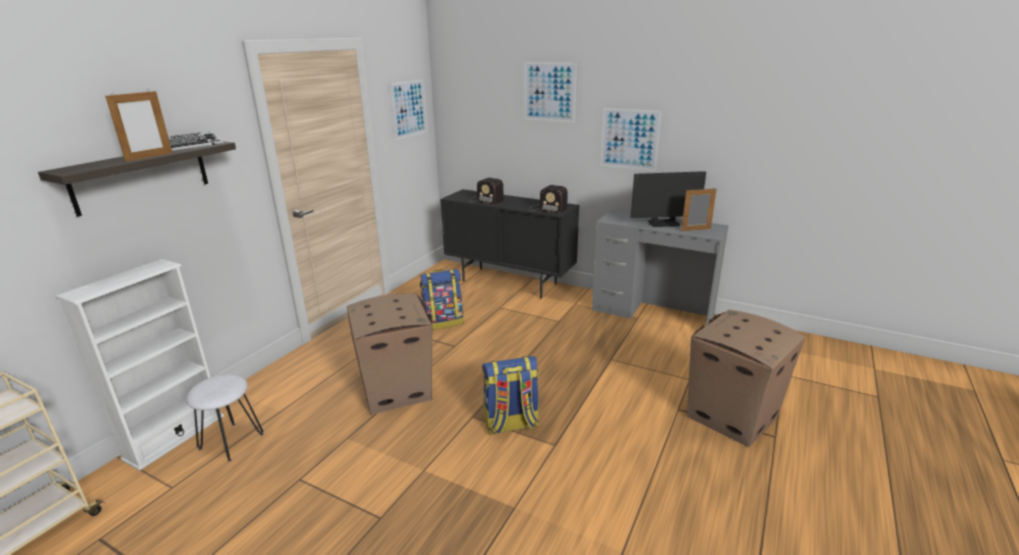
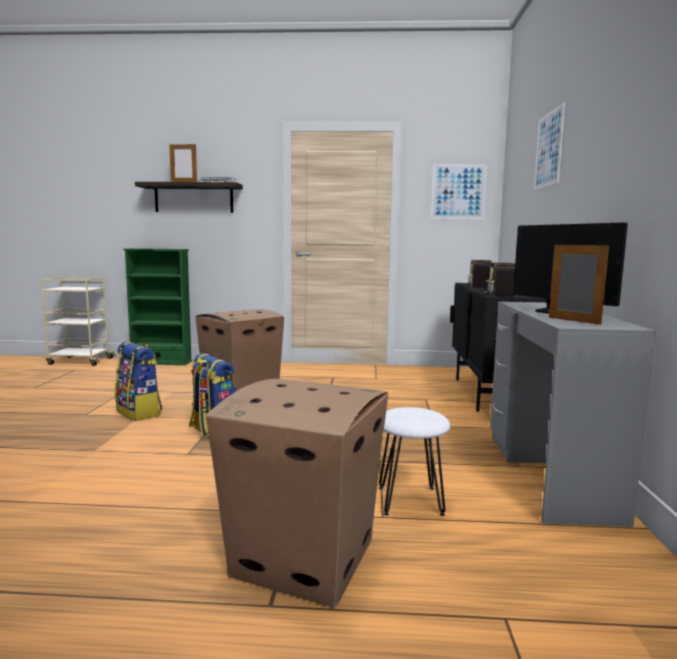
camera: 65 degrees right, 15 degrees down
white bookcase [56,259,224,471] -> green bookcase [123,248,192,365]
white stool [186,374,264,462] -> white stool moved to [379,407,451,516]
backpack [420,269,463,330] -> backpack moved to [115,341,162,421]
picture [600,108,662,171] -> none

